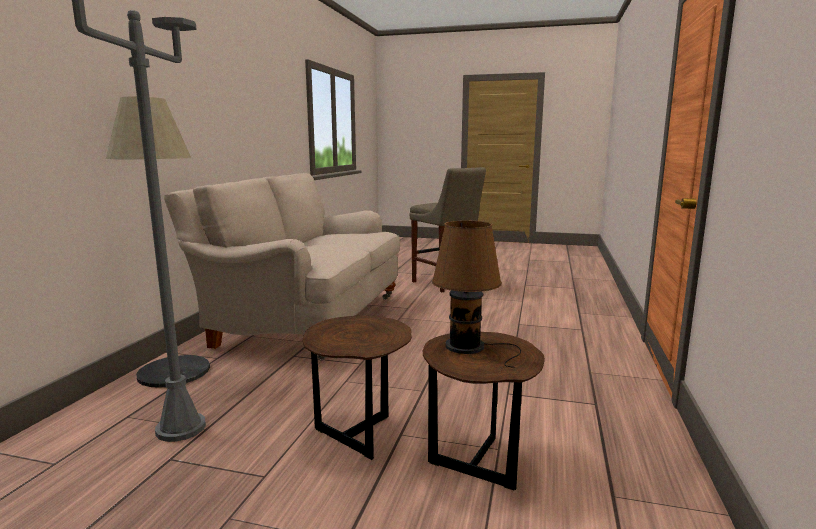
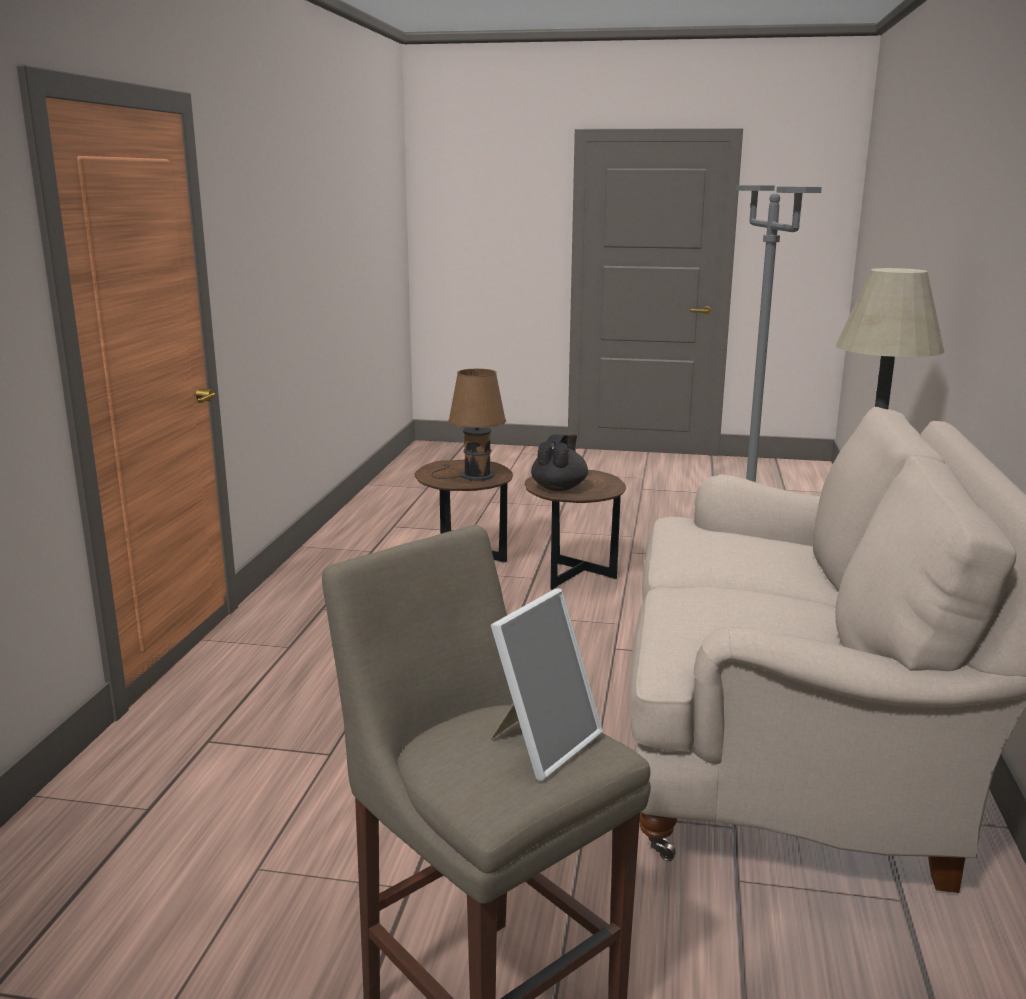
camera: 175 degrees right, 5 degrees up
none -> picture frame [490,588,603,781]
none -> black teapot [531,435,588,491]

